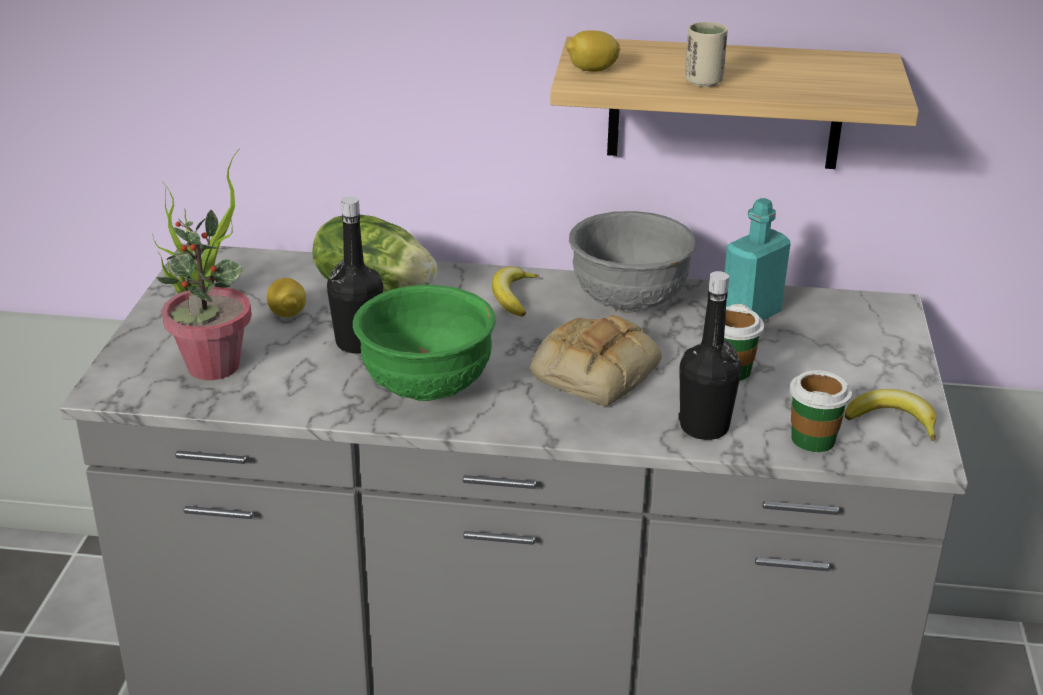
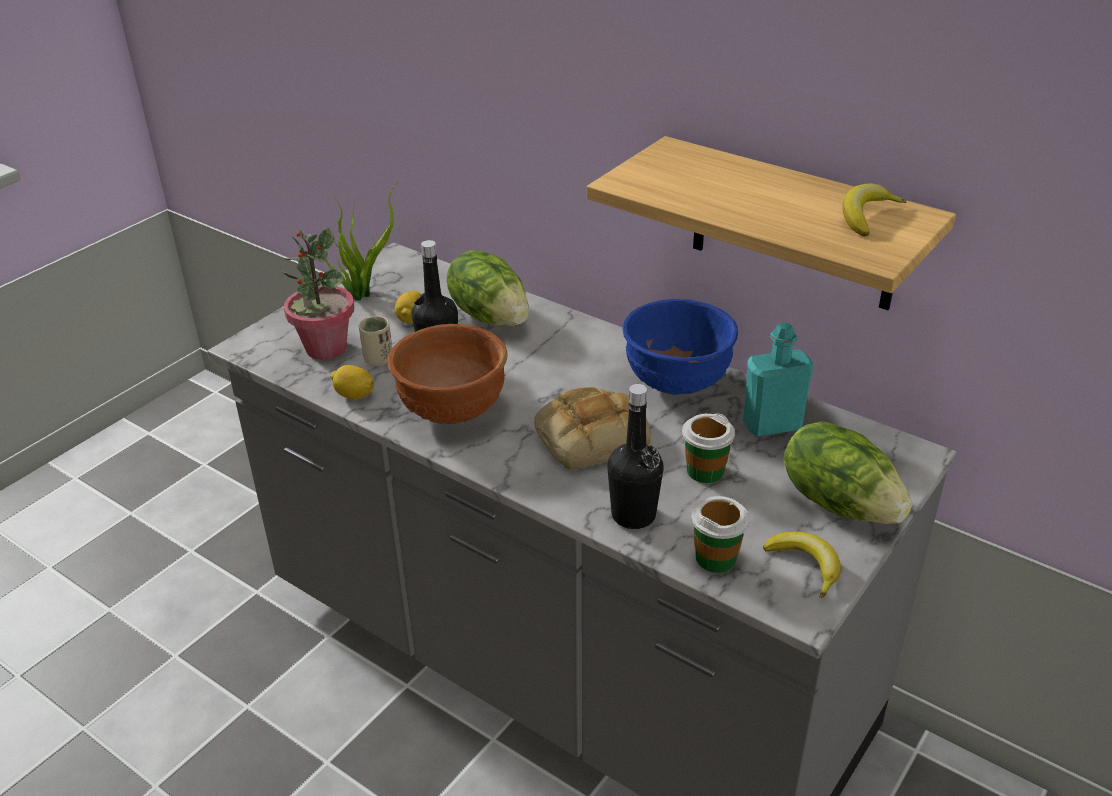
camera: 30 degrees right, 5 degrees up
green bowl [353,285,495,401] -> brown bowl [388,324,507,424]
banana [492,266,539,317] -> banana moved to [842,184,906,237]
lemon [566,30,620,72] -> lemon moved to [330,365,374,399]
grey bowl [569,211,696,312] -> blue bowl [622,299,738,395]
beige cup [685,22,728,87] -> beige cup moved to [359,316,392,366]
none -> lettuce [784,421,912,524]

